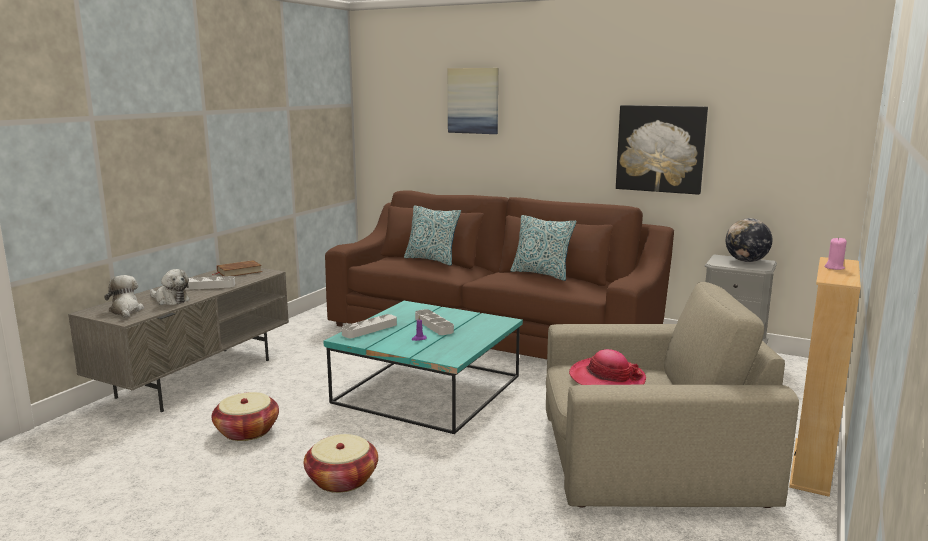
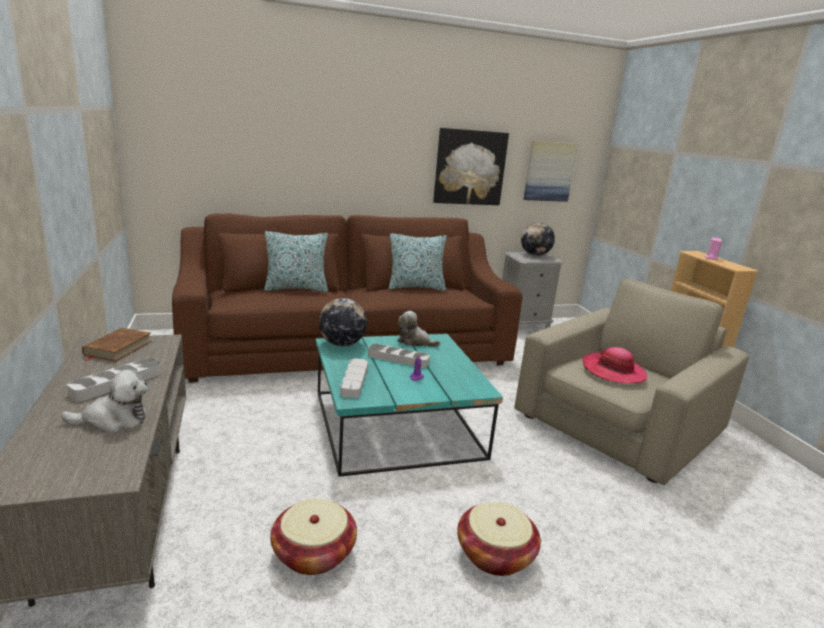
camera: 45 degrees left, 5 degrees up
plush toy [104,275,144,318] -> plush toy moved to [397,311,440,347]
picture [448,68,498,134] -> picture moved to [524,140,578,202]
none -> globe [319,298,367,346]

